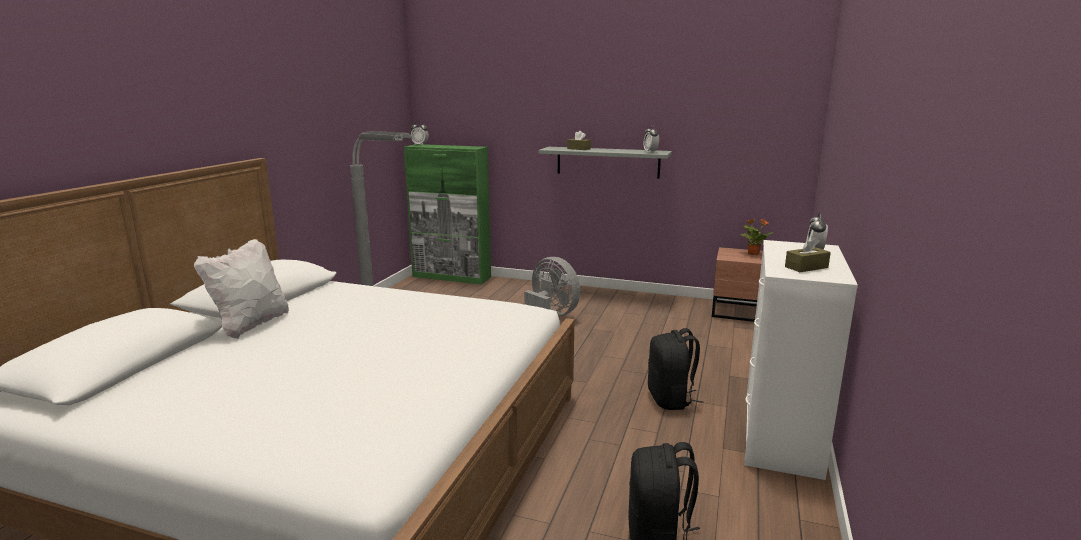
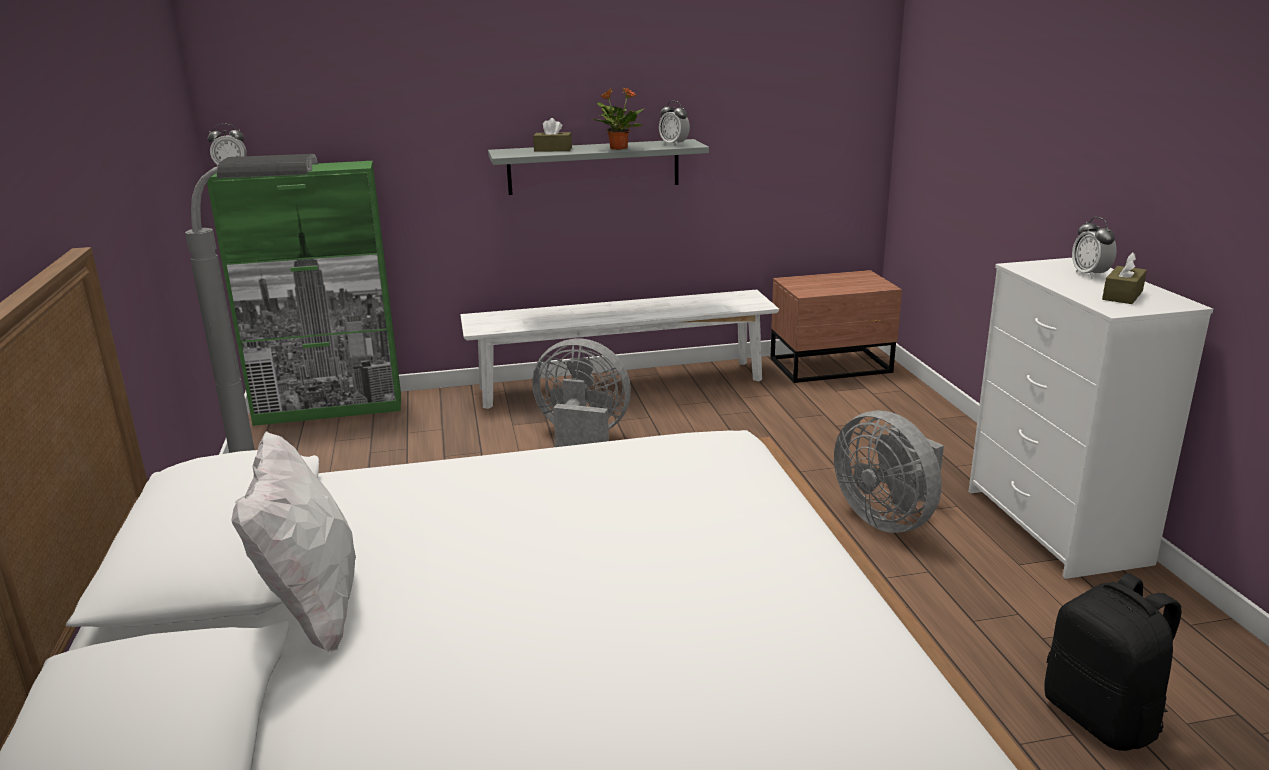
camera: 30 degrees left, 5 degrees up
black backpack [648,328,704,410] -> grey fan [834,410,944,533]
potted plant [738,218,774,255] -> potted plant moved to [593,87,644,150]
none -> white bench [460,290,779,409]

